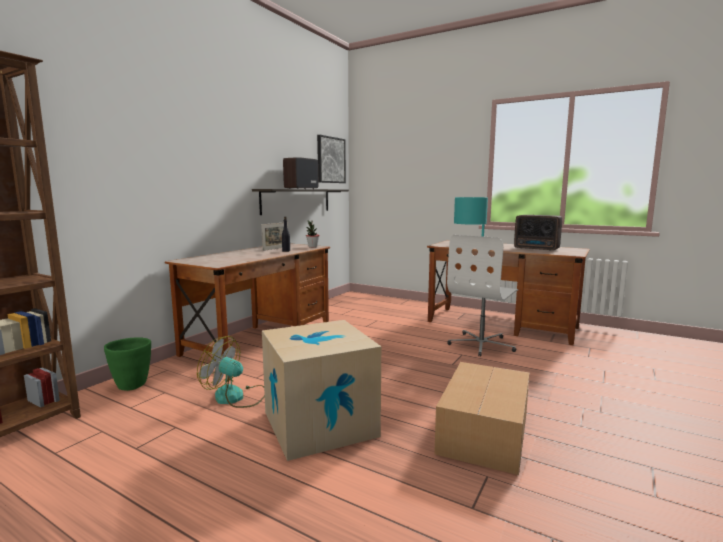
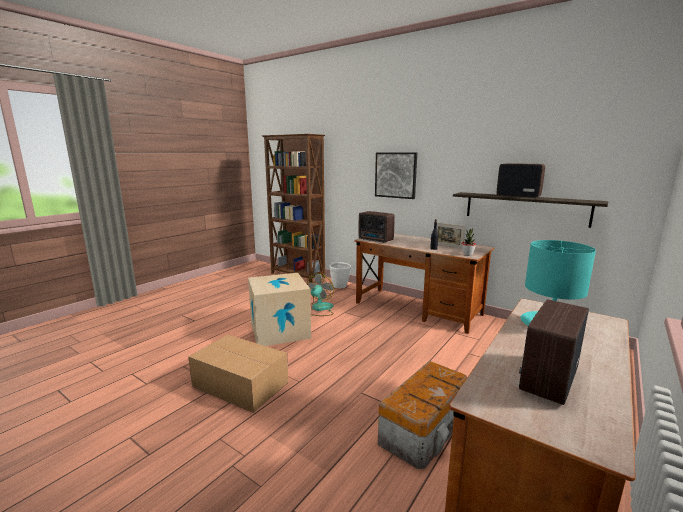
camera: 95 degrees right, 5 degrees up
green planter [104,337,151,391] -> white planter [330,262,351,288]
picture [317,135,346,183] -> picture moved to [375,152,417,199]
white office chair [447,235,519,357] -> storage box [378,361,467,469]
none -> radio [359,211,395,243]

